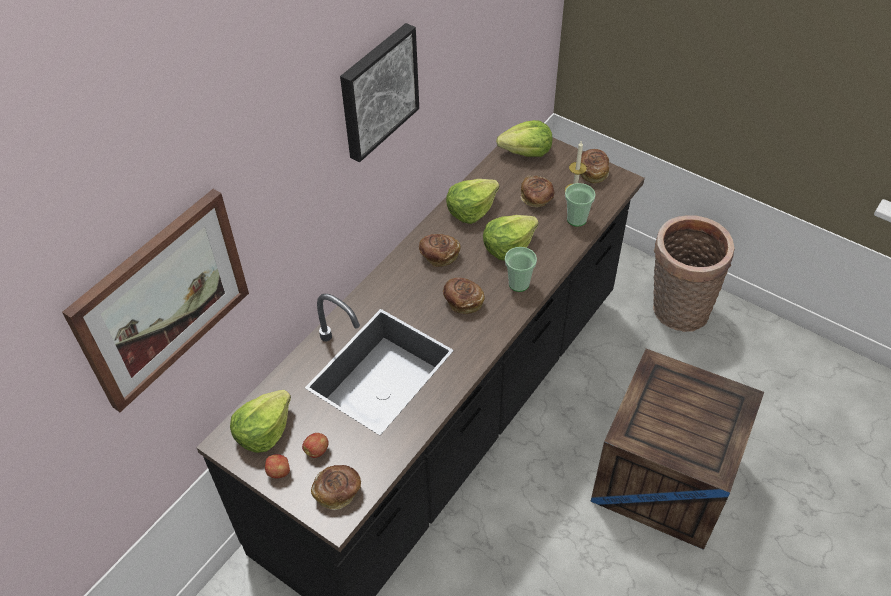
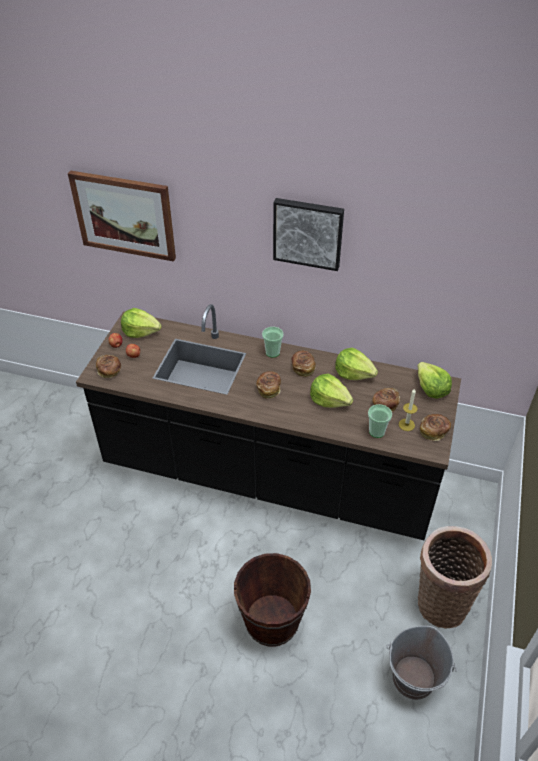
camera: 70 degrees right, 5 degrees down
cup [505,247,537,292] -> cup moved to [262,327,284,358]
crate [590,349,764,550] -> brown bucket [234,553,311,647]
none -> grey bucket [386,626,457,700]

